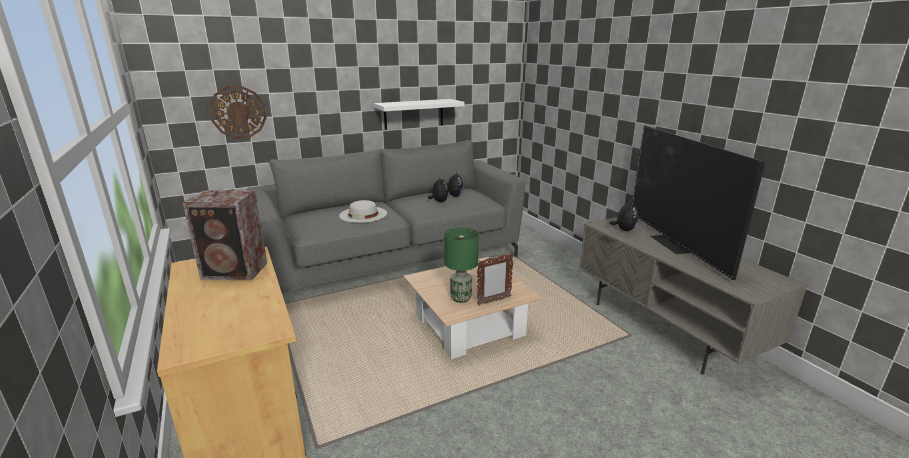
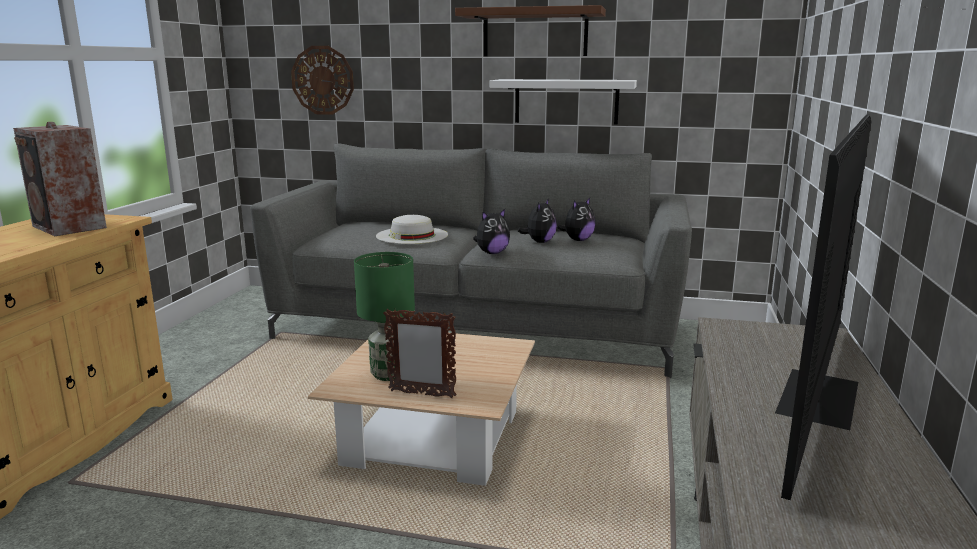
camera: 40 degrees right, 5 degrees down
plush toy [610,199,638,231] -> plush toy moved to [473,209,510,254]
none -> brown shelf [455,5,606,56]

